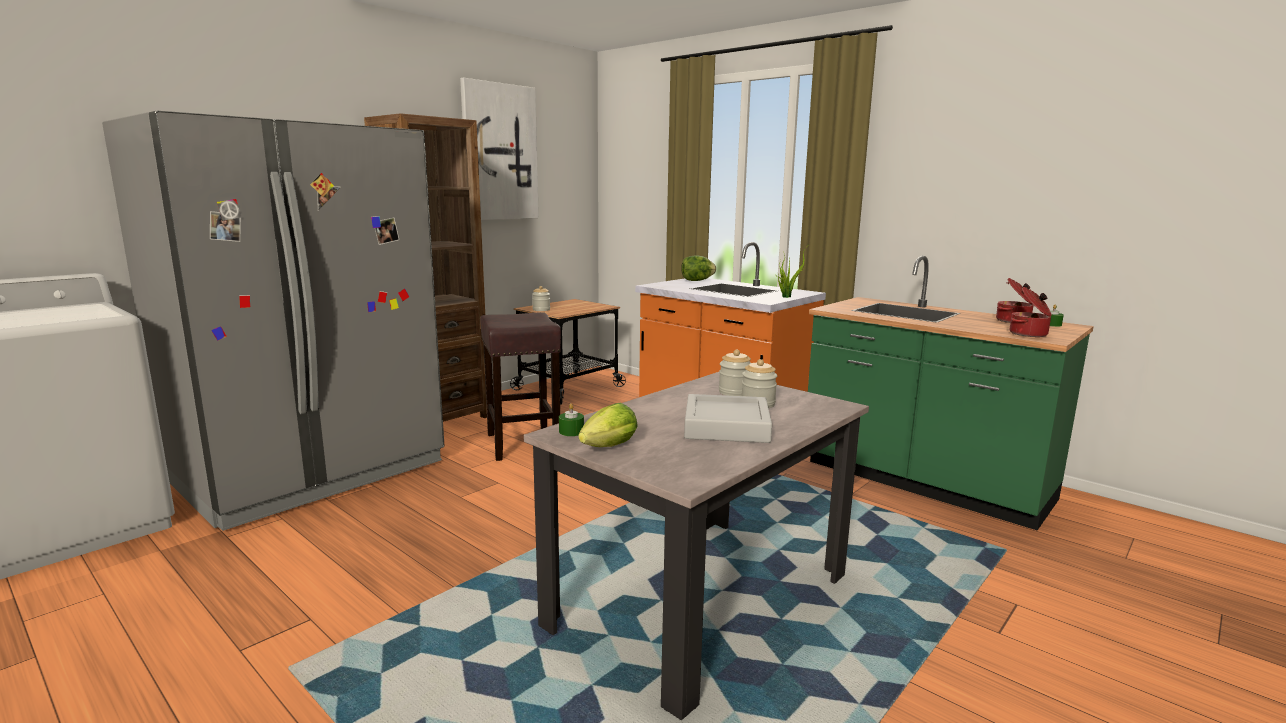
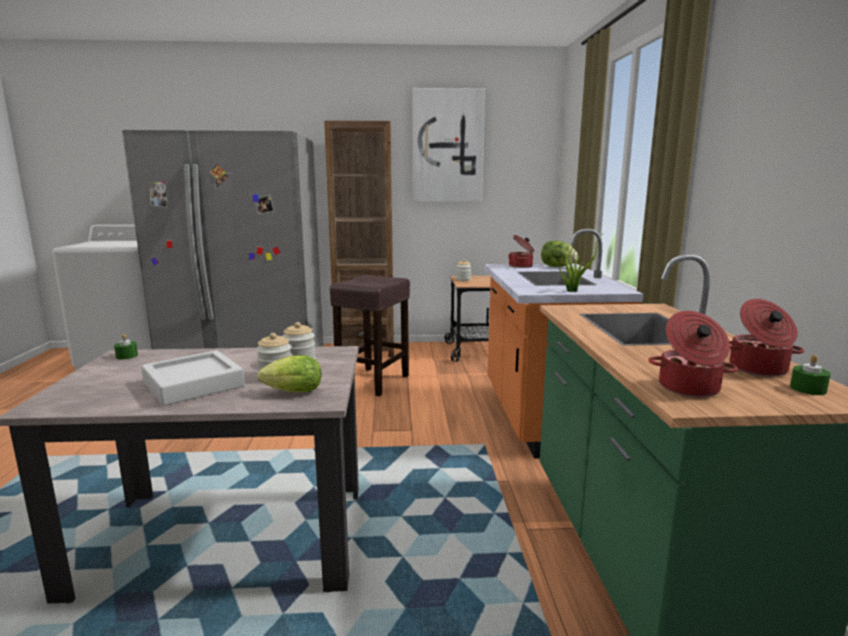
camera: 45 degrees right, 0 degrees up
lettuce [579,403,638,447] -> lettuce moved to [257,355,321,392]
none -> cooking pot [508,235,534,268]

